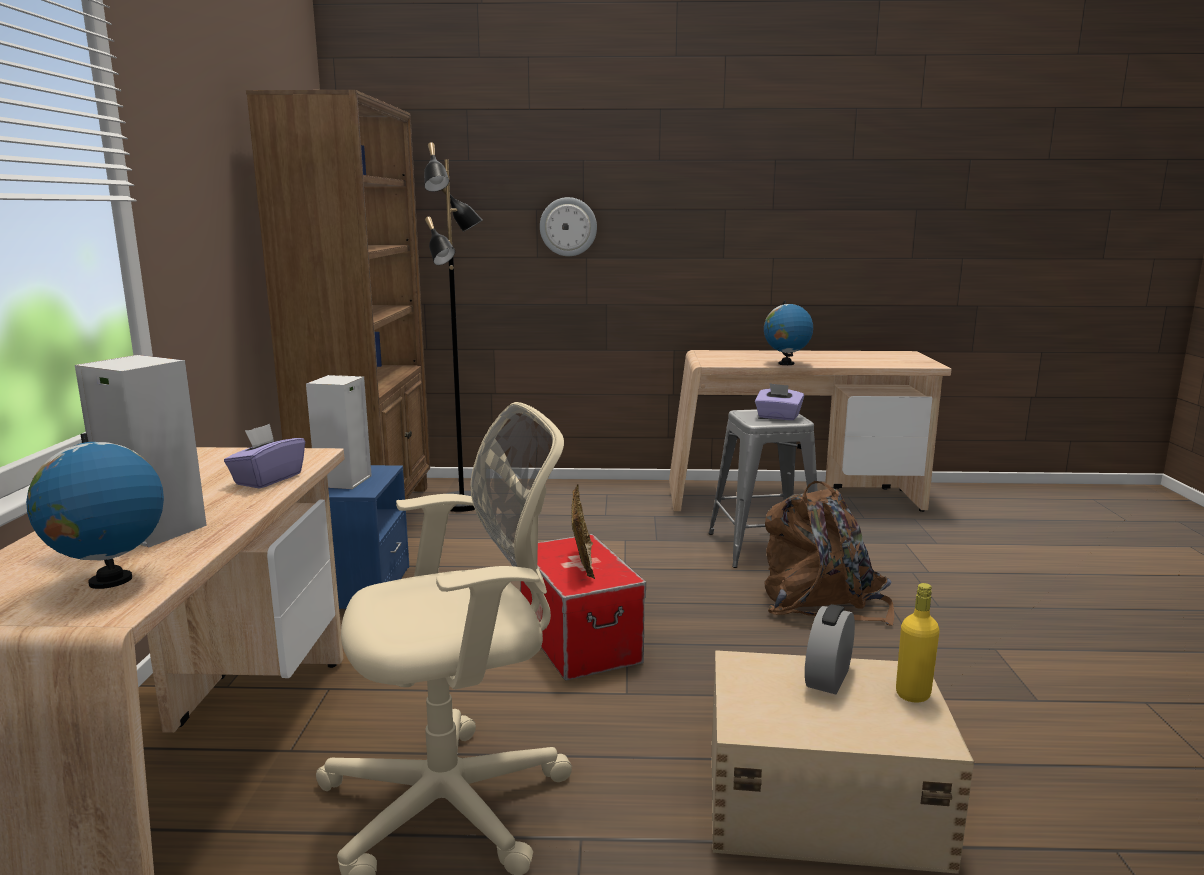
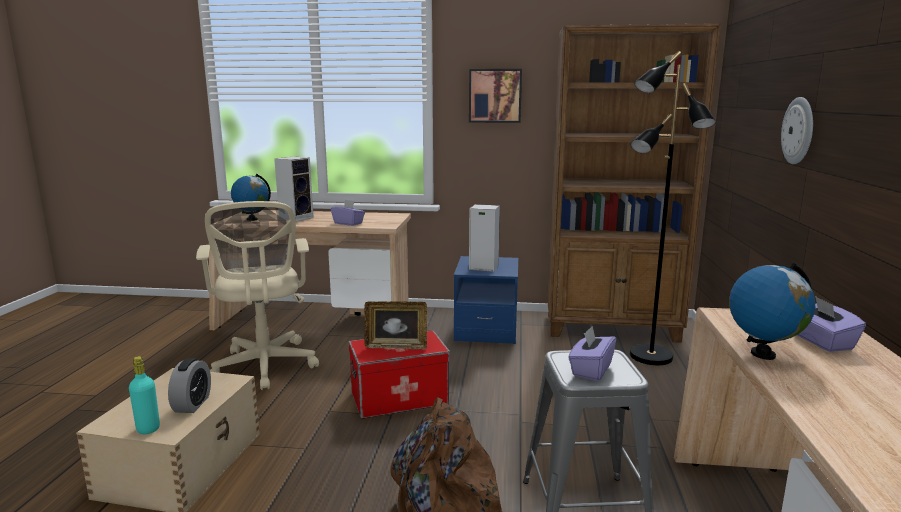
camera: 95 degrees right, 0 degrees up
alarm clock [805,604,855,695] -> alarm clock turned 60 degrees clockwise [168,358,211,413]
yellow bottle [896,583,940,703] -> turquoise bottle [129,356,160,434]
none -> picture [469,69,522,123]
none -> purple tissue box [797,296,866,352]

